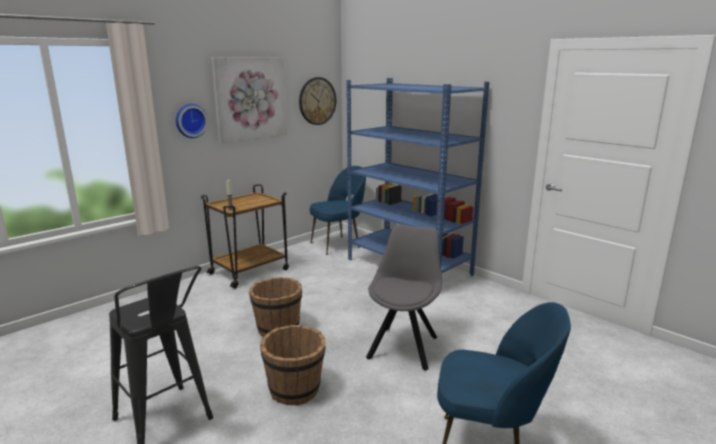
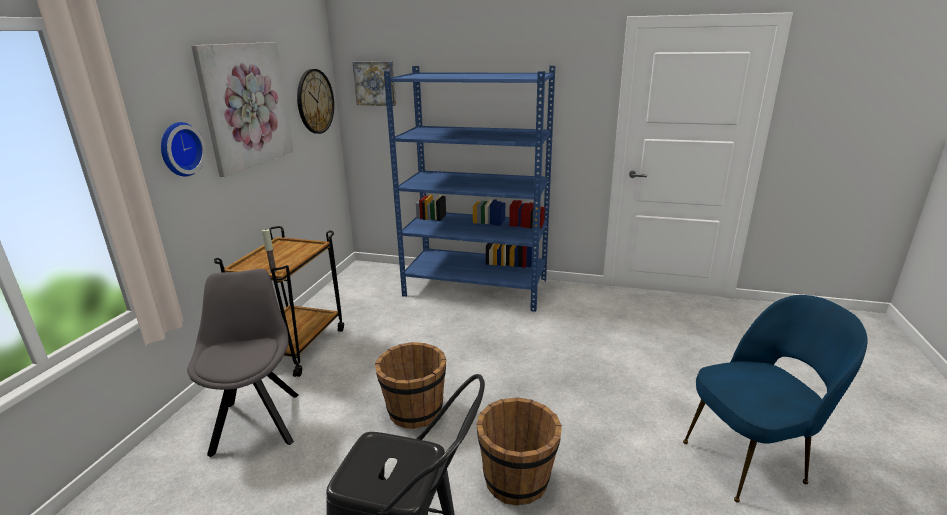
camera: 30 degrees left, 5 degrees up
blue chair [310,166,366,255] -> none
grey chair [366,224,442,371] -> grey chair moved to [187,269,299,457]
none -> picture [352,61,396,106]

